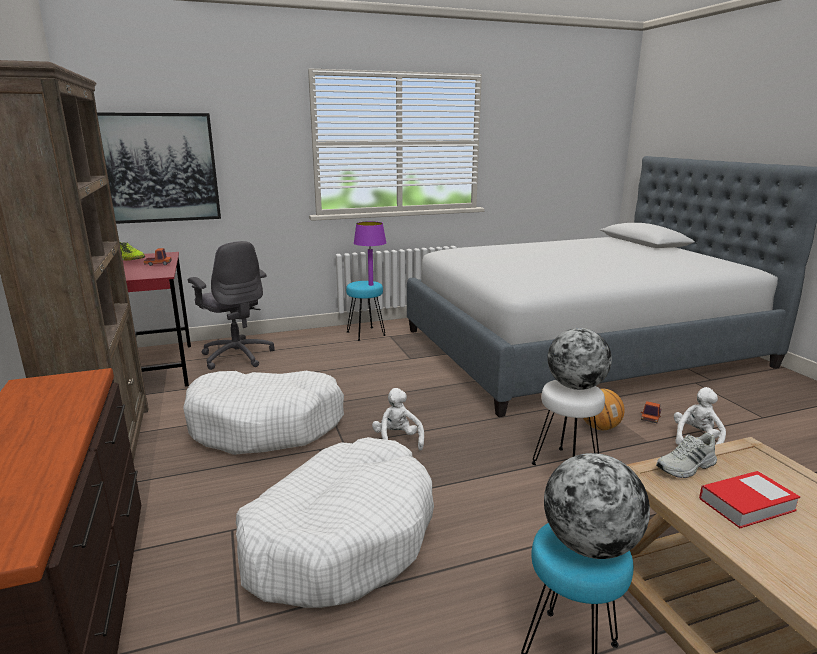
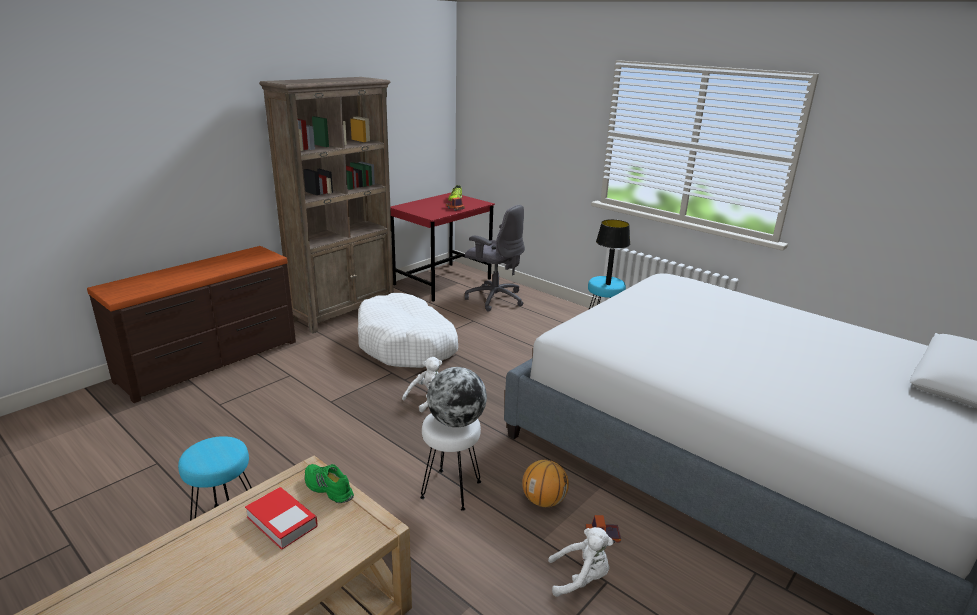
camera: 60 degrees right, 5 degrees up
picture [97,112,221,224] -> none
grey office chair [188,241,275,370] -> grey office chair turned 75 degrees counterclockwise [465,205,525,312]
white dog bed [236,437,434,608] -> none
purple table lamp [354,221,387,286] -> black table lamp [596,219,630,285]
globe [544,453,650,559] -> none
white shoe [656,433,717,478] -> green shoe [305,464,354,503]

